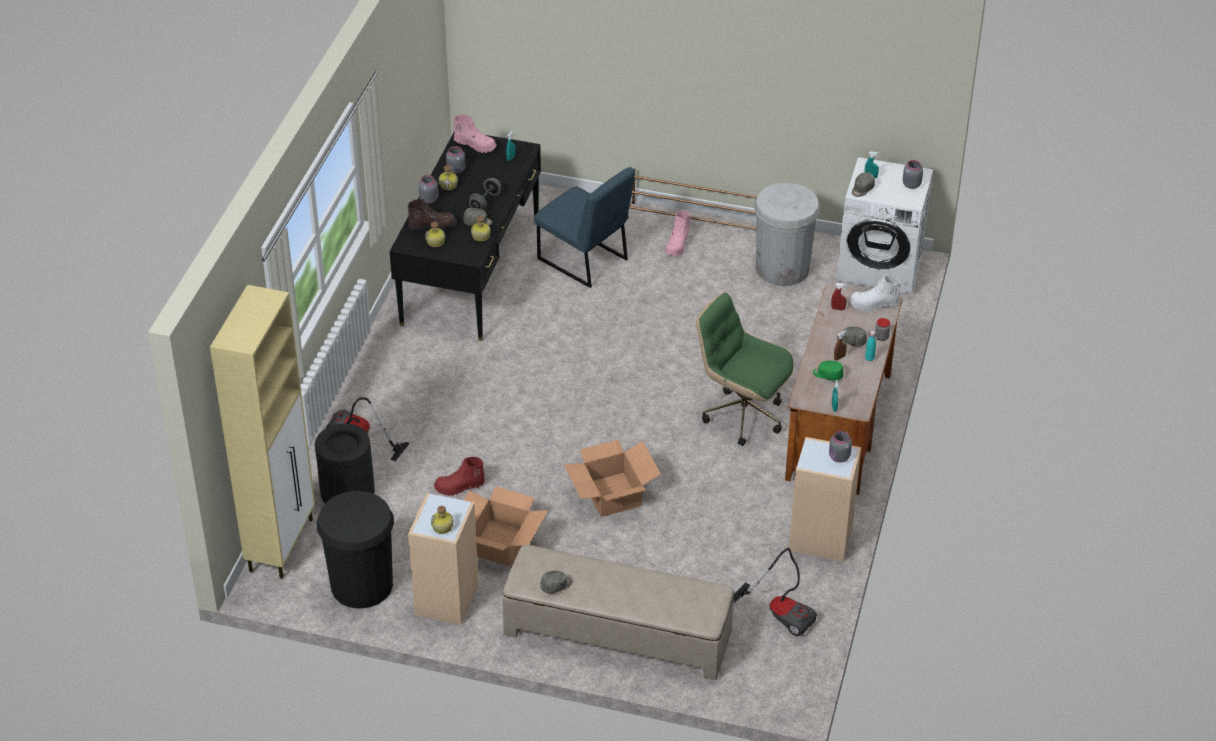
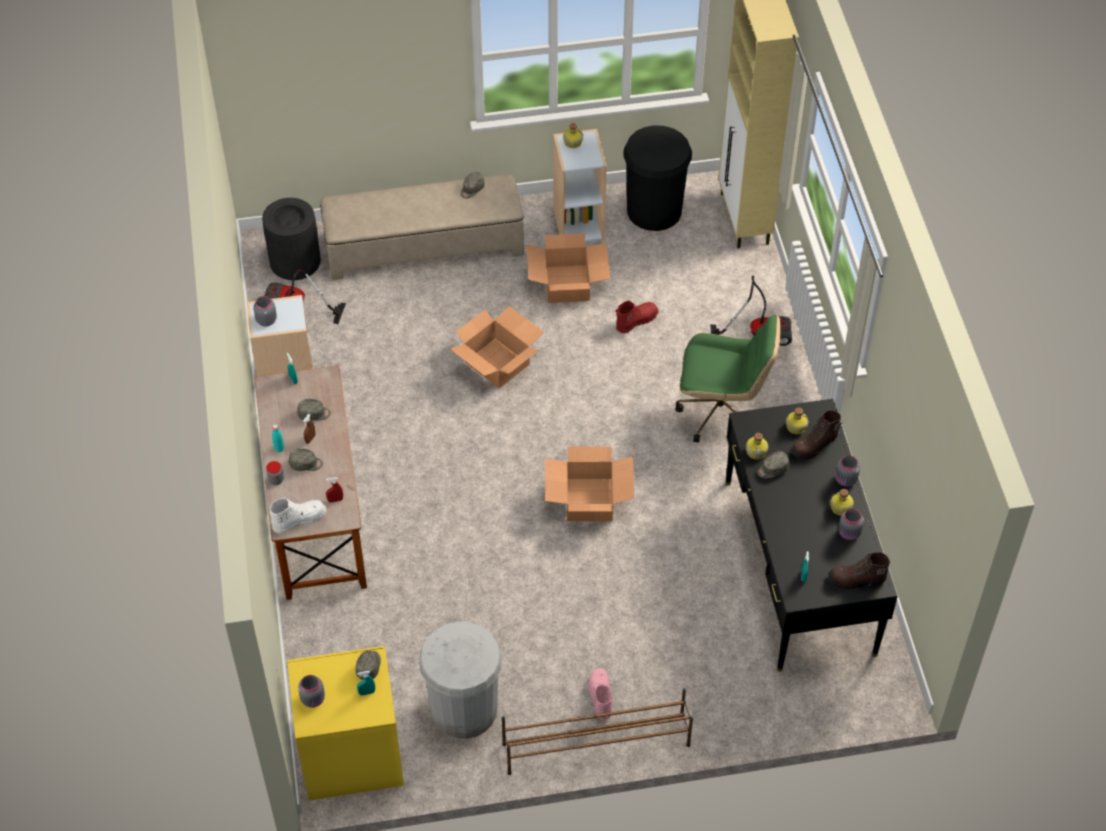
camera: 155 degrees right, 10 degrees up
black trash can [315,424,375,504] -> black trash can moved to [262,198,321,280]
pink boot [454,114,496,153] -> brown boot [828,552,890,590]
grey dumbbell [469,178,502,210] -> none
blue chair [534,167,635,288] -> none
green office chair [696,292,794,446] -> green office chair moved to [676,314,781,442]
green cap [813,360,844,381] -> grey cap [297,399,331,421]
white washing machine [837,157,933,294] -> yellow washing machine [287,646,404,800]
none -> cardboard box [545,447,634,521]

